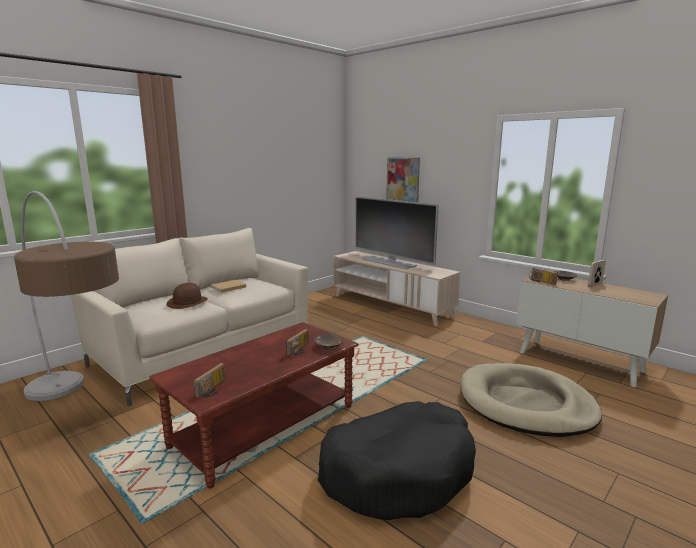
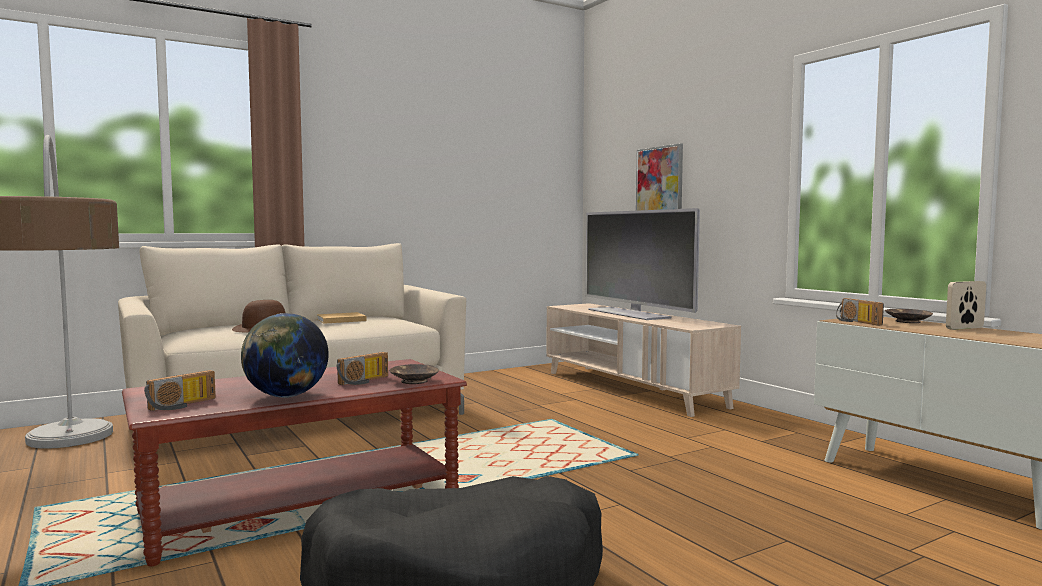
camera: 15 degrees right, 10 degrees down
beige dog bed [461,363,602,437] -> none
none -> globe [241,313,329,398]

